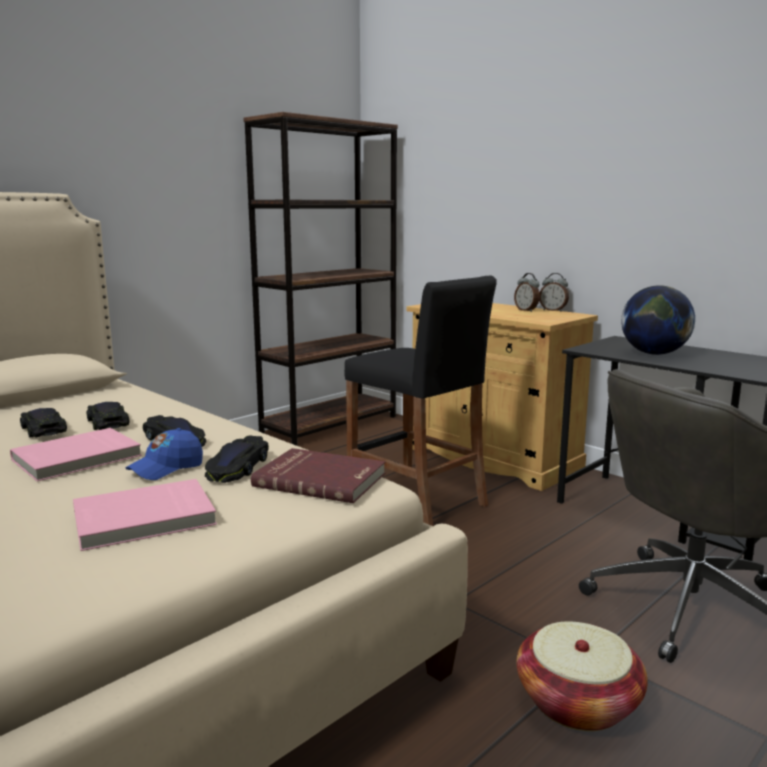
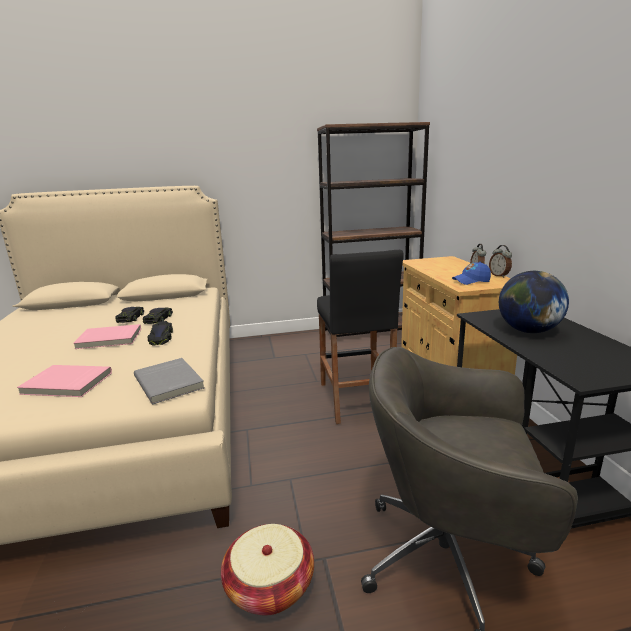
camera: 35 degrees right, 5 degrees up
blue cap [125,428,203,480] -> blue cap moved to [452,262,491,285]
black toy car [205,435,269,483] -> none
red book [251,448,385,503] -> grey book [134,358,205,404]

